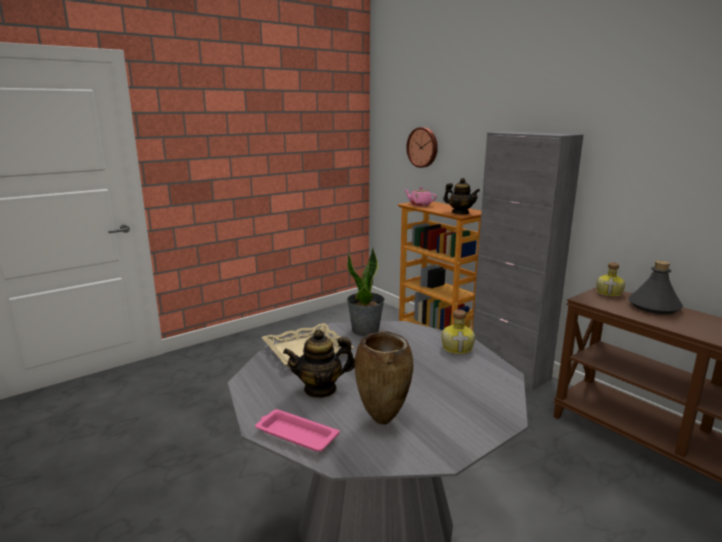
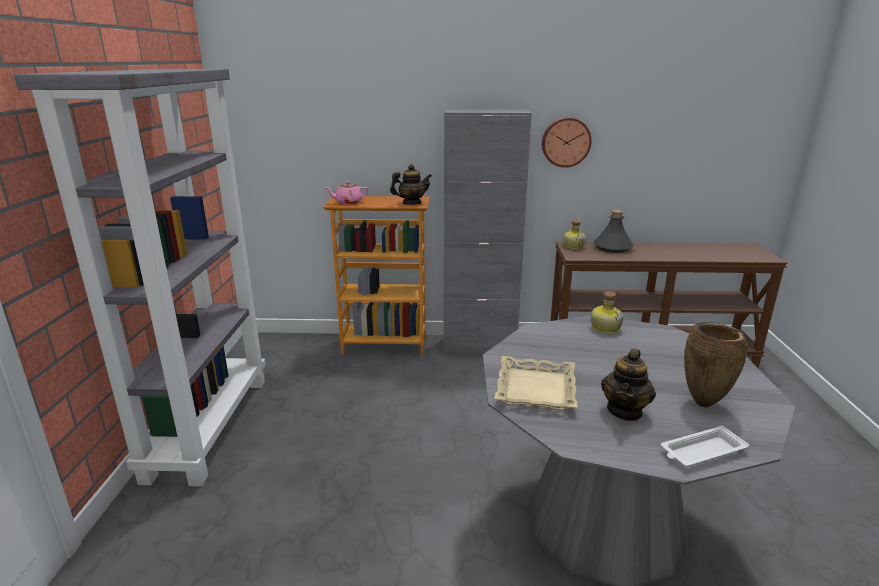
camera: 50 degrees left, 5 degrees up
pink tray [255,409,340,451] -> white tray [661,425,749,467]
potted plant [347,248,385,336] -> none
wall clock [406,127,438,168] -> wall clock moved to [542,117,592,168]
none -> grey bookcase [14,69,266,487]

